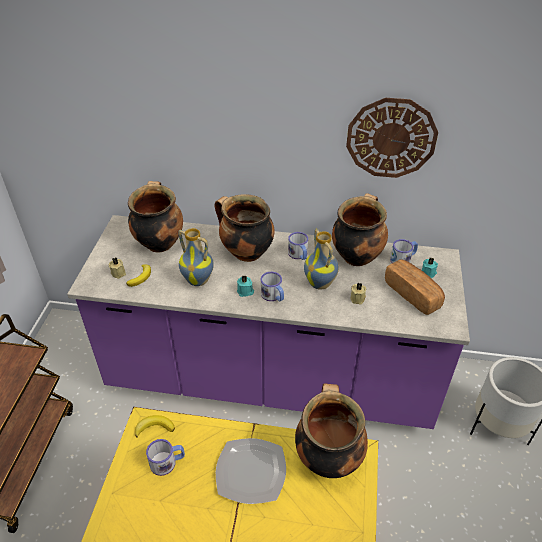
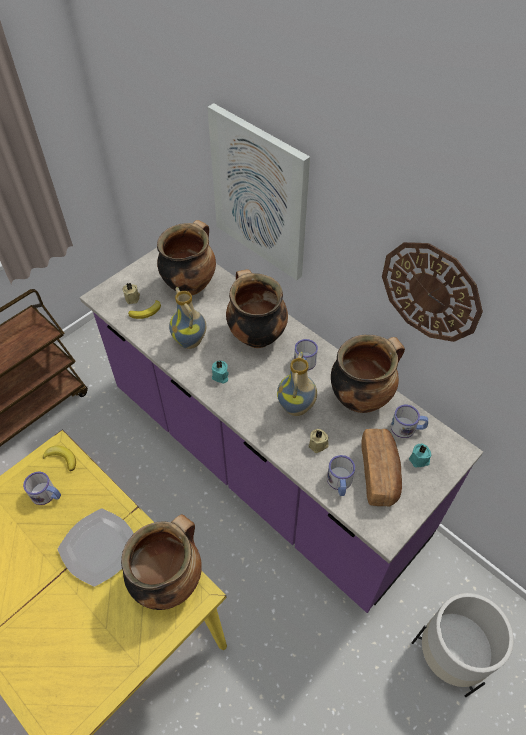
camera: 35 degrees right, 10 degrees up
mug [261,272,284,301] -> mug moved to [327,455,355,496]
none -> picture [207,103,310,280]

